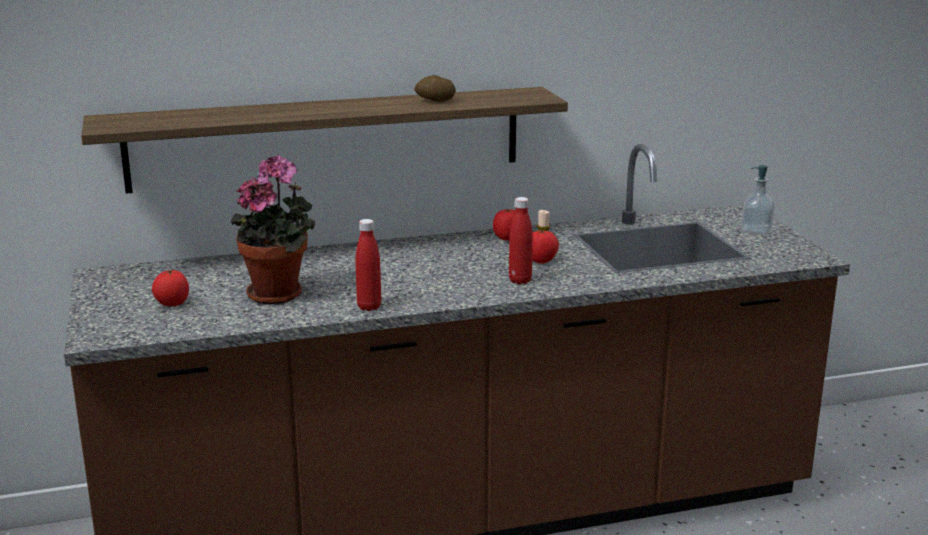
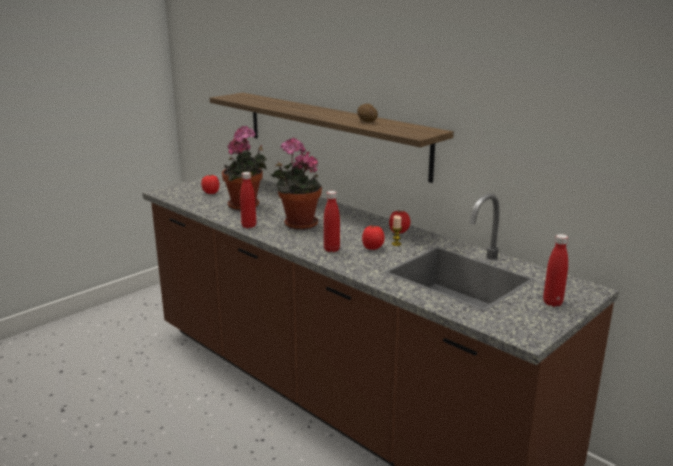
camera: 60 degrees right, 0 degrees up
soap dispenser [741,165,775,235] -> red bottle [543,234,568,307]
none -> potted plant [271,138,322,230]

